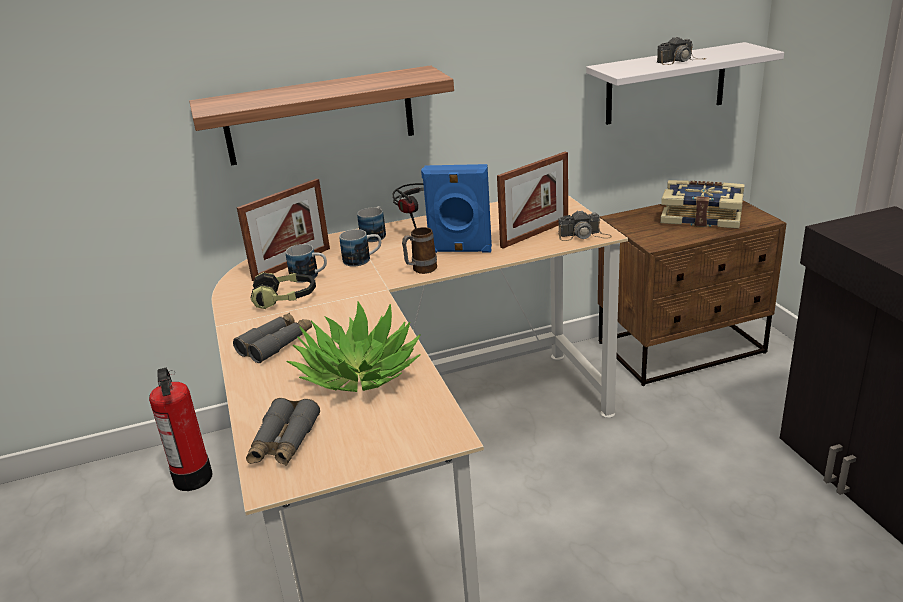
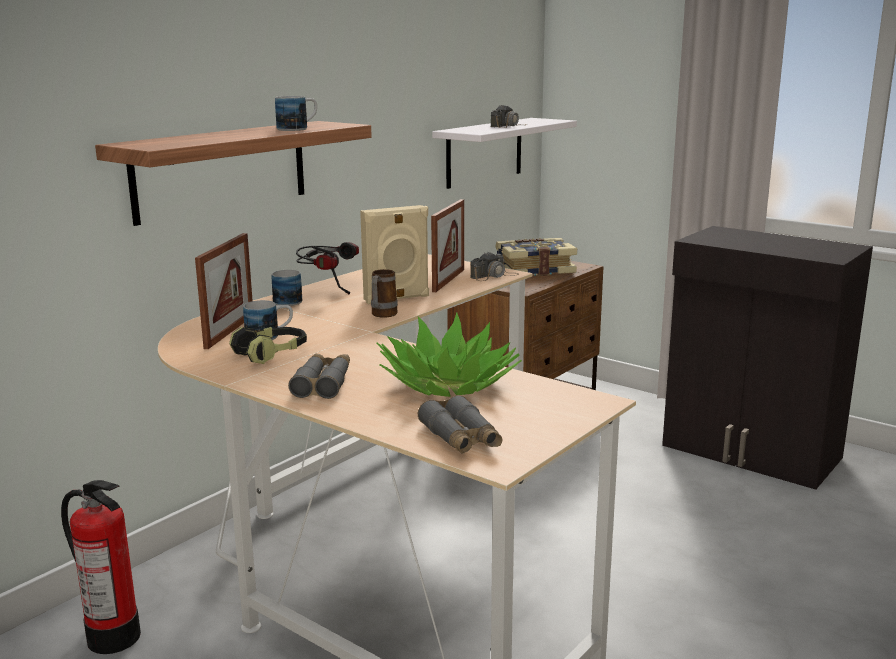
camera: 35 degrees left, 10 degrees down
mug [339,229,381,267] -> mug moved to [275,96,317,131]
blue speaker [421,164,492,253] -> beige speaker [360,205,429,304]

